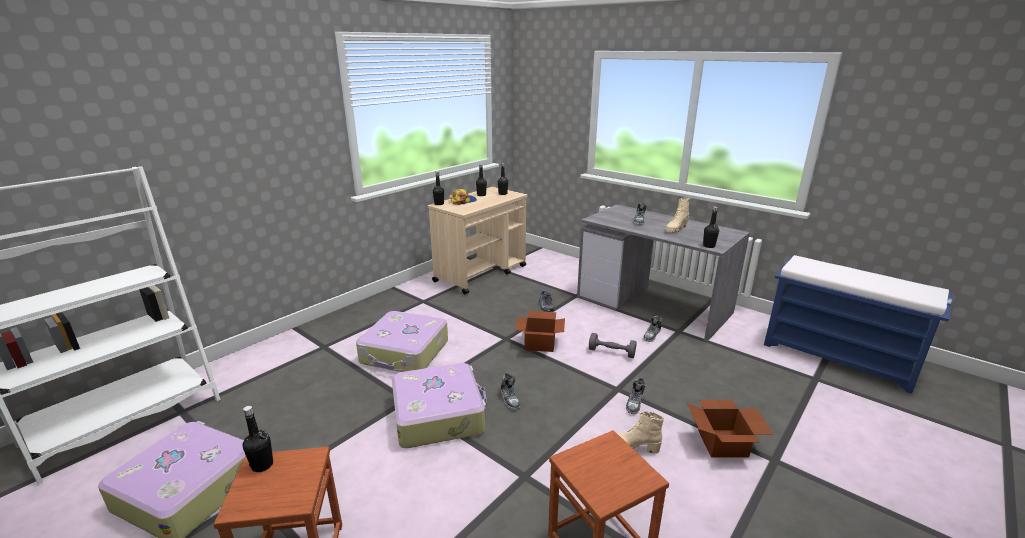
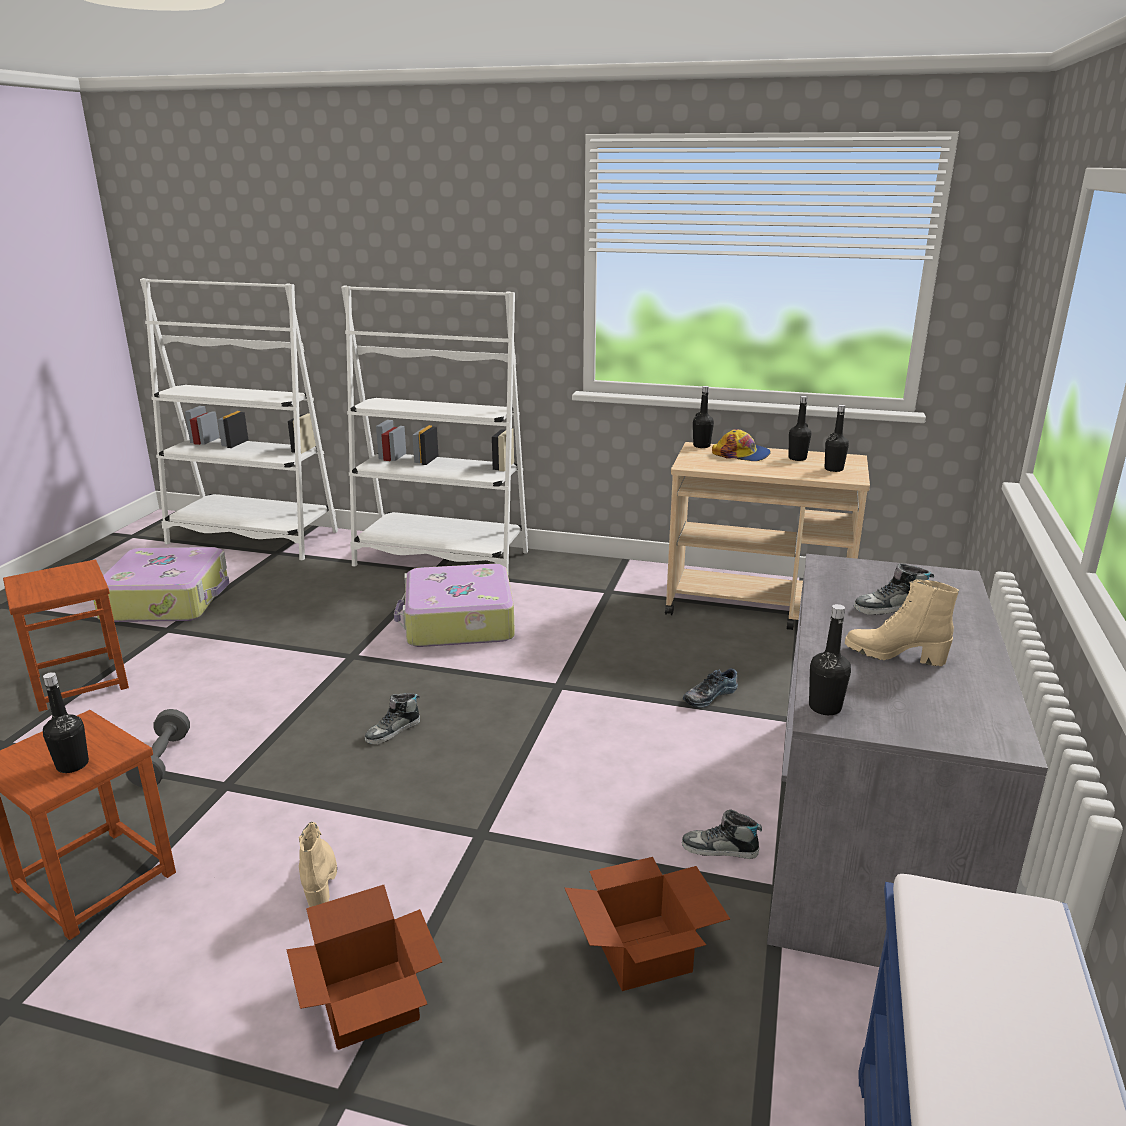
camera: 65 degrees right, 0 degrees up
black bottle [242,406,273,472] -> black bottle moved to [43,672,89,773]
suitcase [392,363,487,448] -> none
cardboard box [515,311,565,352] -> cardboard box moved to [565,857,730,991]
grey dumbbell [589,333,637,358] -> grey dumbbell moved to [126,709,190,787]
shoe [626,377,646,414] -> none
none -> white bookcase [341,285,528,572]

